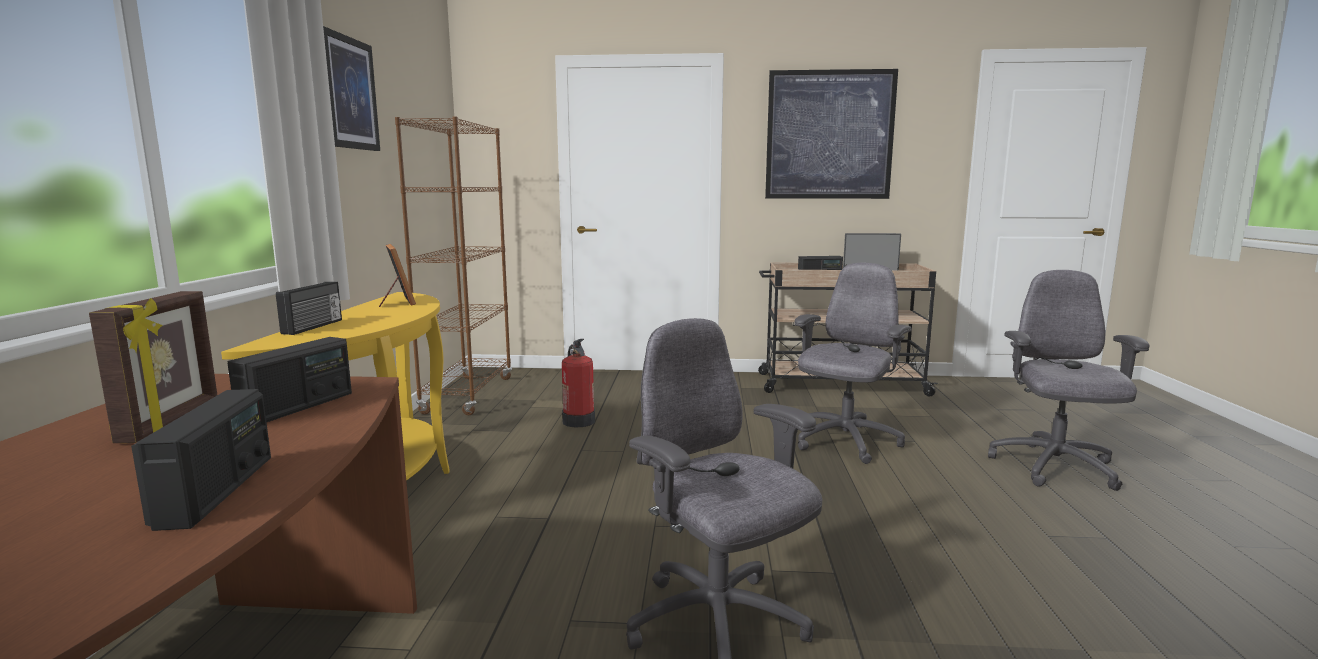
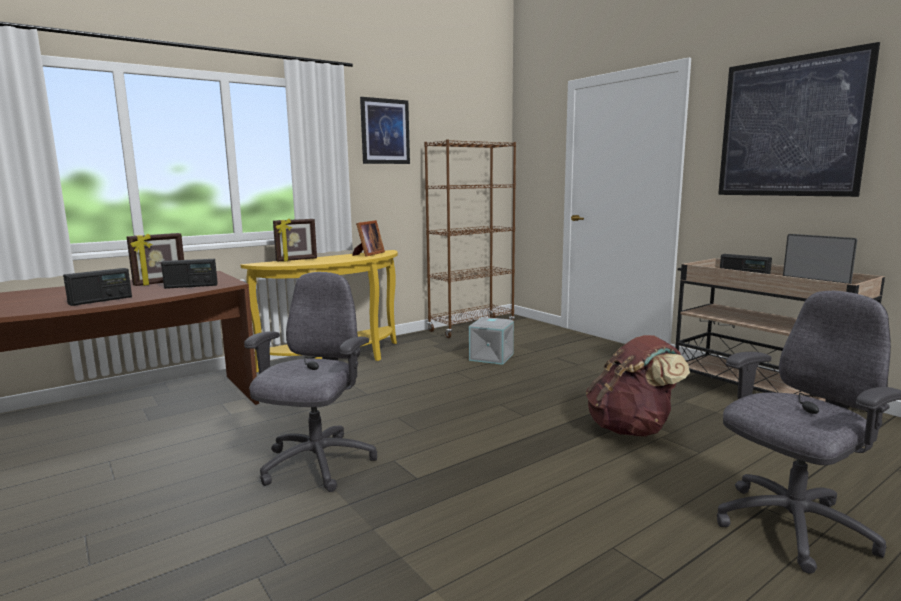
camera: 50 degrees right, 0 degrees up
radio [276,282,342,335] -> picture frame [273,219,317,262]
fire extinguisher [562,339,595,427] -> grey storage box [469,317,514,365]
grey office chair [794,263,912,464] -> brown backpack [586,335,690,437]

